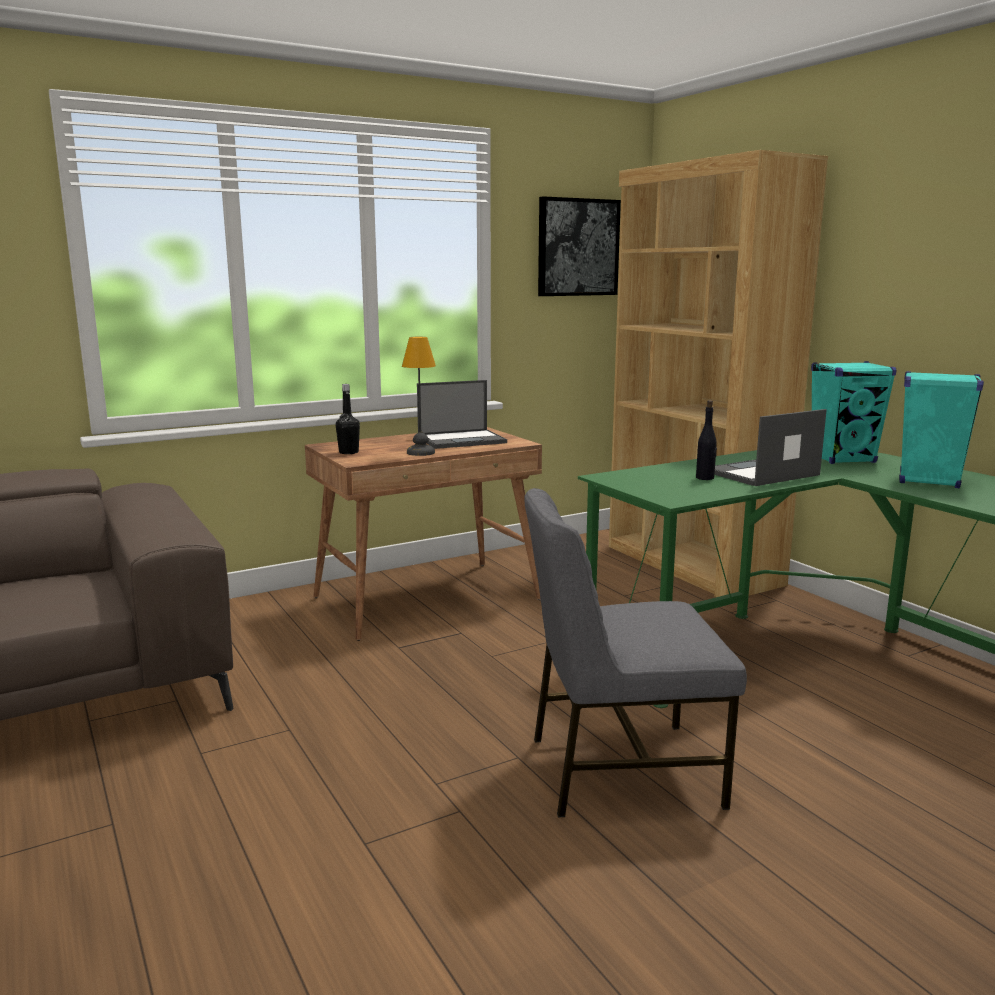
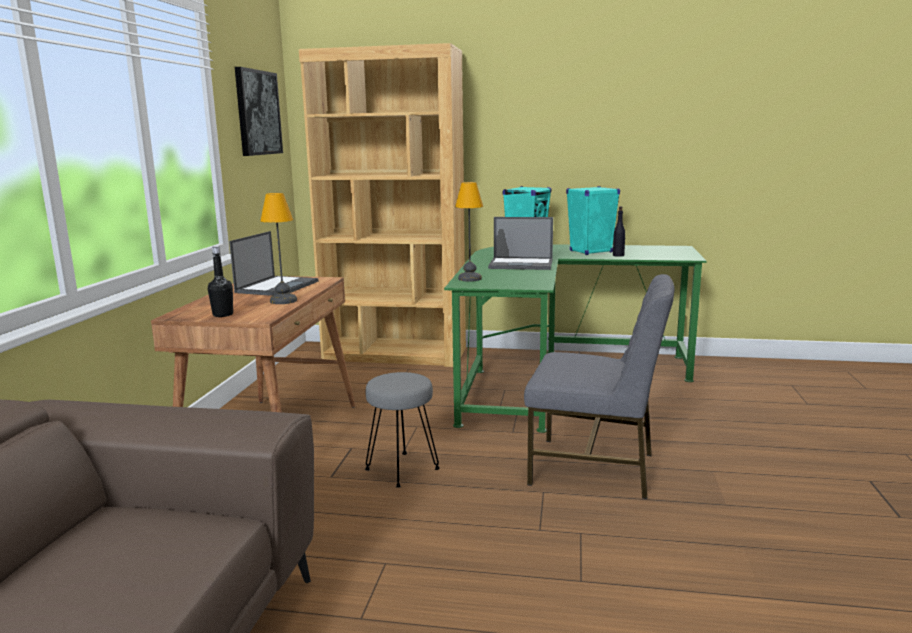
camera: 50 degrees left, 0 degrees up
grey chair [524,488,747,818] -> grey chair turned 105 degrees counterclockwise [524,274,675,499]
black bottle [696,400,717,480] -> black bottle moved to [613,206,625,257]
laptop [715,409,827,486] -> laptop turned 90 degrees counterclockwise [488,217,553,270]
none -> grey stool [365,372,440,488]
none -> table lamp [455,182,483,281]

